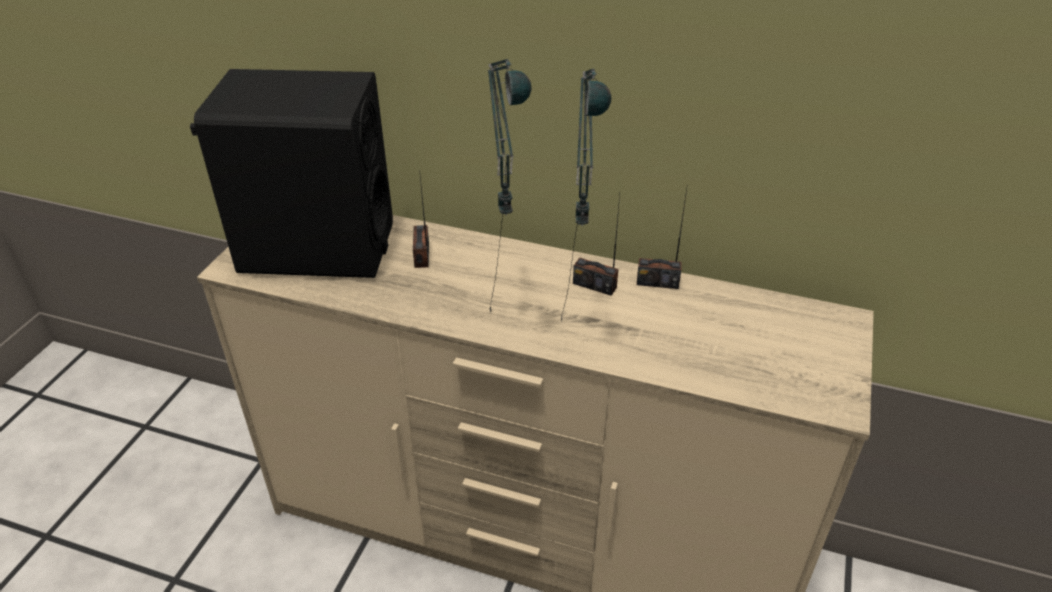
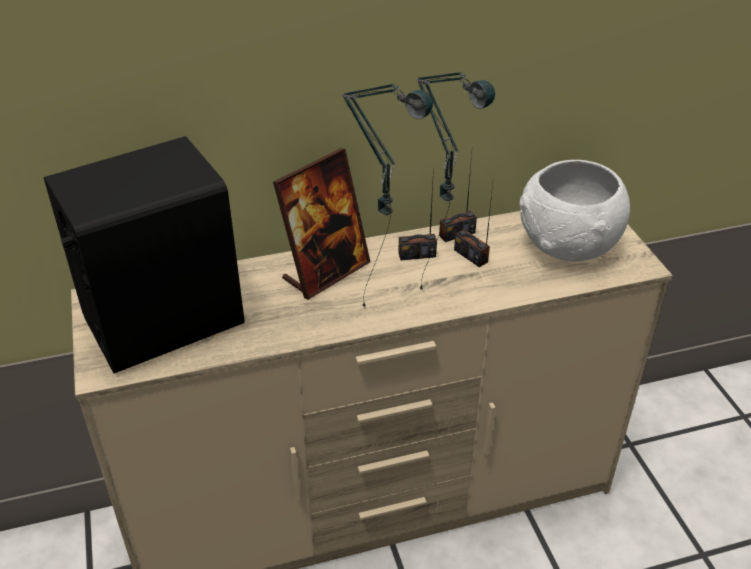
camera: 35 degrees left, 0 degrees up
radio [413,170,429,268] -> radio moved to [454,184,493,267]
none -> picture frame [273,148,370,300]
none -> white bowl [520,160,630,262]

